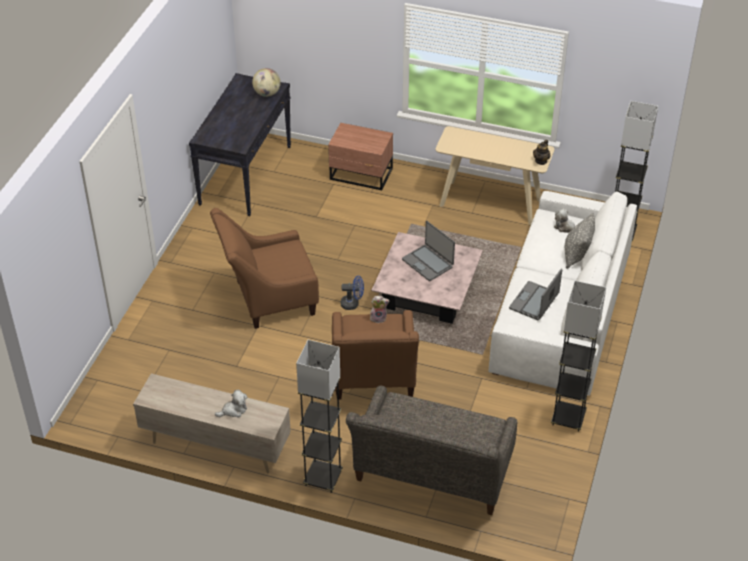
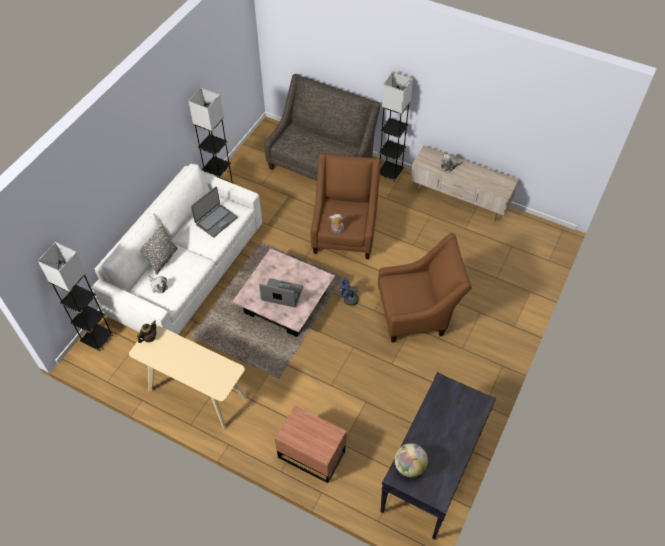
camera: 170 degrees left, 10 degrees up
laptop [402,221,455,281] -> laptop turned 45 degrees counterclockwise [259,278,303,307]

